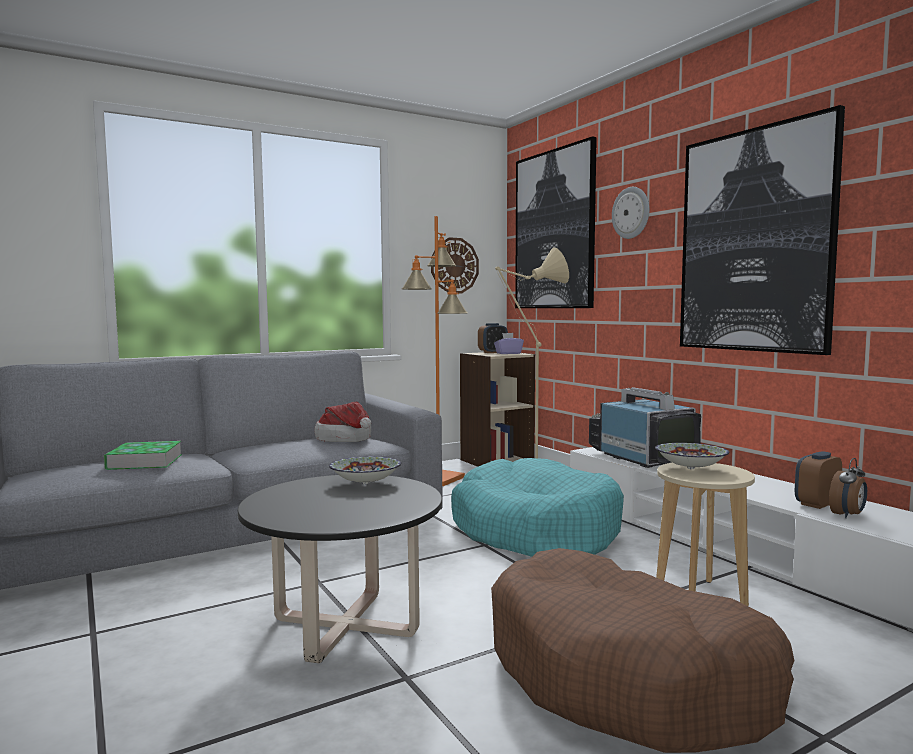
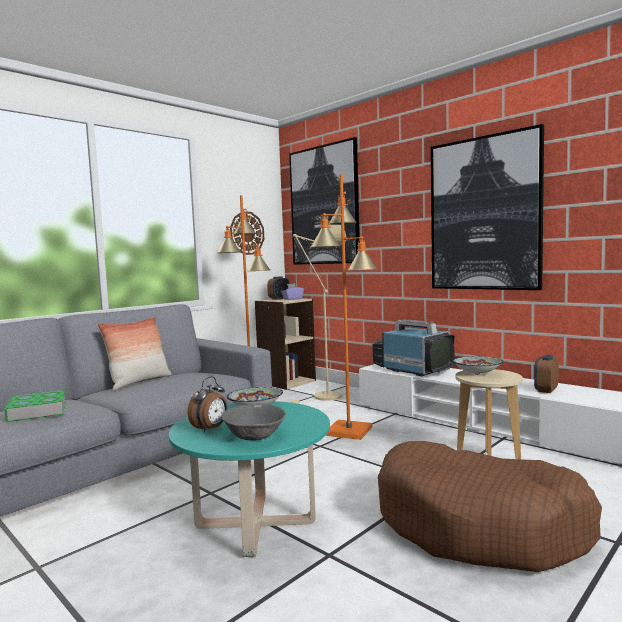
camera: 15 degrees left, 0 degrees up
black coffee table [238,475,442,663] -> turquoise coffee table [169,401,330,557]
hat [315,401,371,442] -> none
turquoise dog bed [451,458,624,557] -> orange floor lamp [311,174,377,440]
wall clock [612,187,649,239] -> none
alarm clock [829,458,867,518] -> alarm clock moved to [188,376,227,433]
none -> pillow [97,317,171,390]
none -> grey bowl [221,404,286,441]

